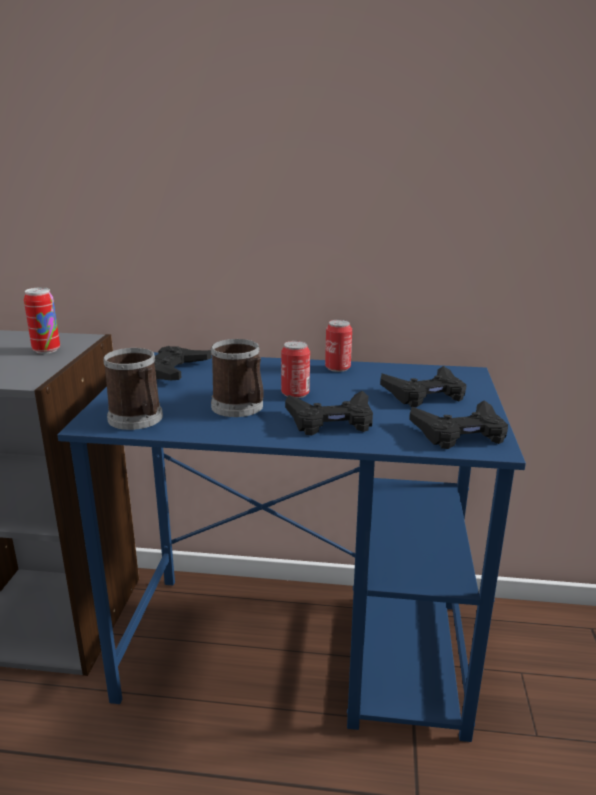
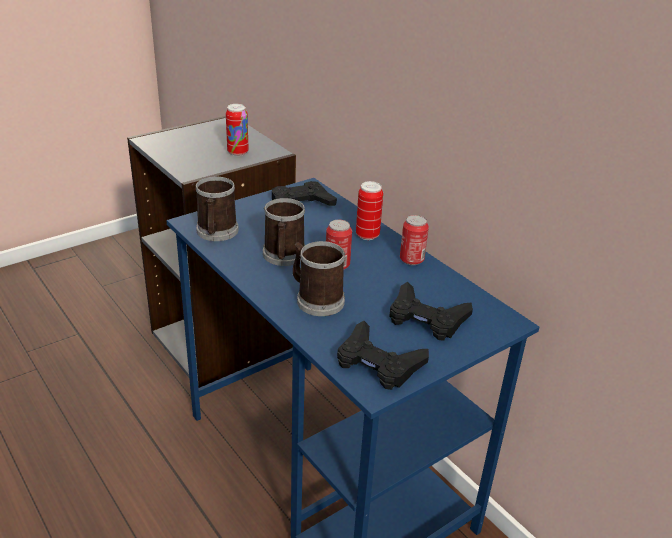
camera: 45 degrees right, 10 degrees up
black game controller [285,391,373,435] -> mug [293,241,345,316]
none -> can [356,181,383,240]

